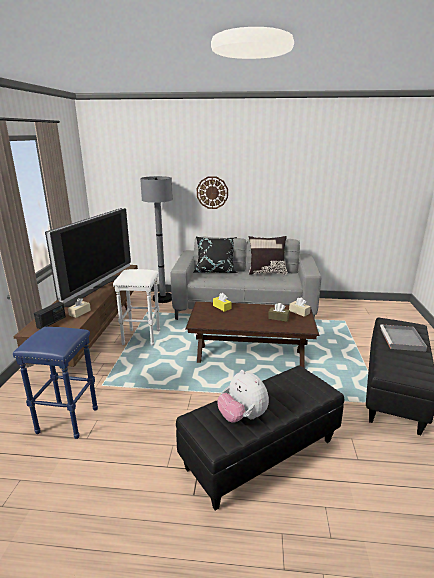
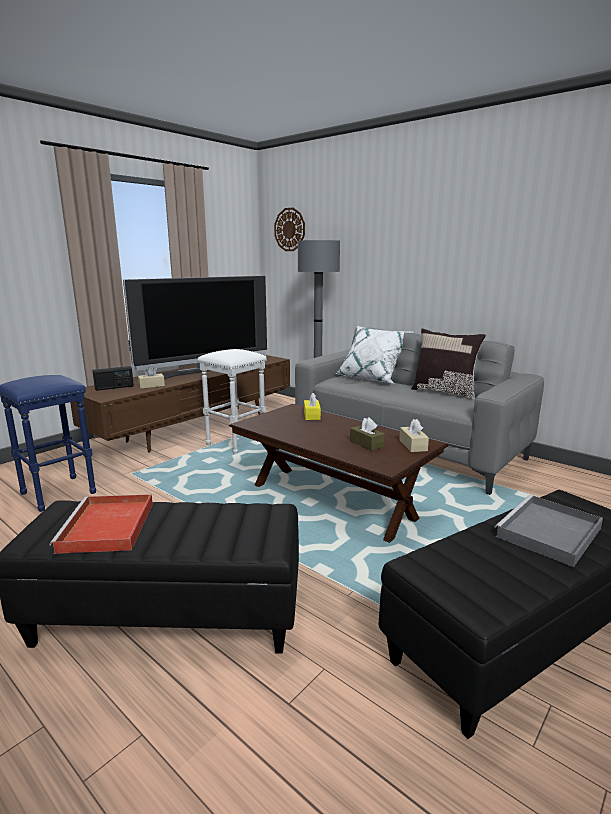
camera: 35 degrees right, 5 degrees down
black pillow [194,237,237,273] -> white pillow [335,326,413,384]
wall clock [197,176,228,209] -> wall clock moved to [274,208,305,251]
plush toy [217,370,269,422] -> red tray [50,494,153,554]

